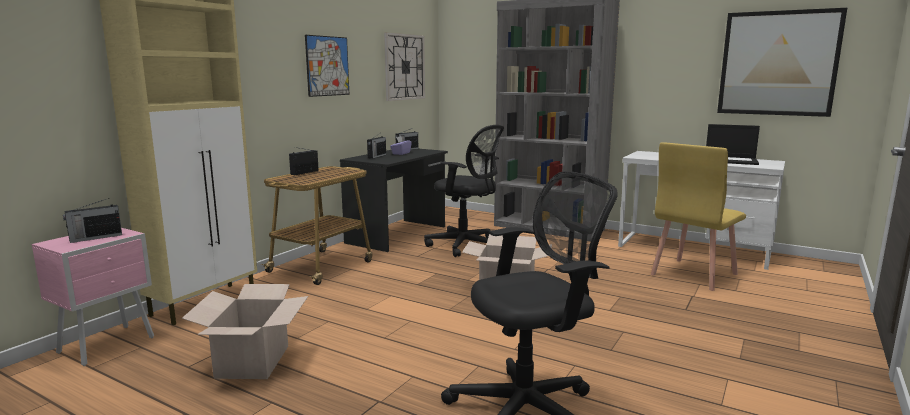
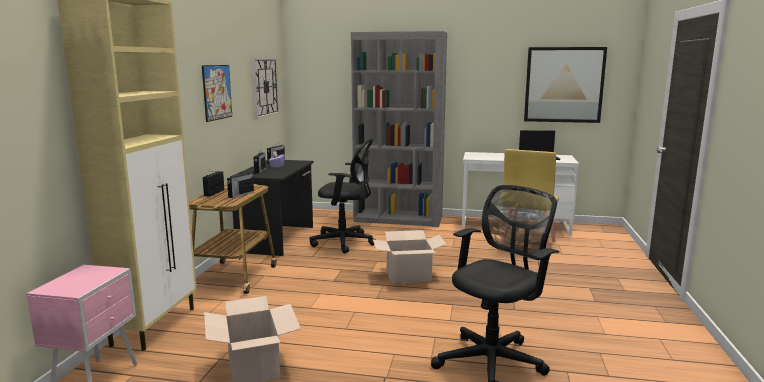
camera: 20 degrees left, 0 degrees up
radio [63,198,122,243] -> radio moved to [227,169,254,198]

